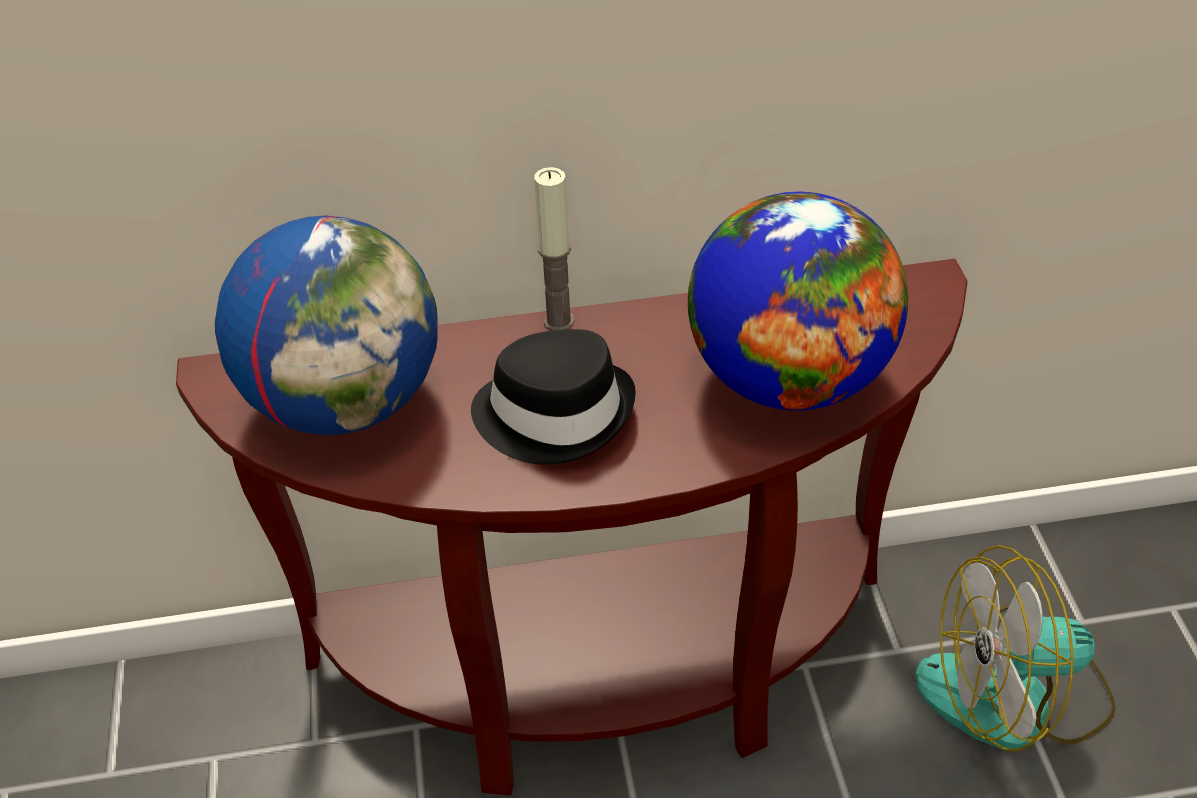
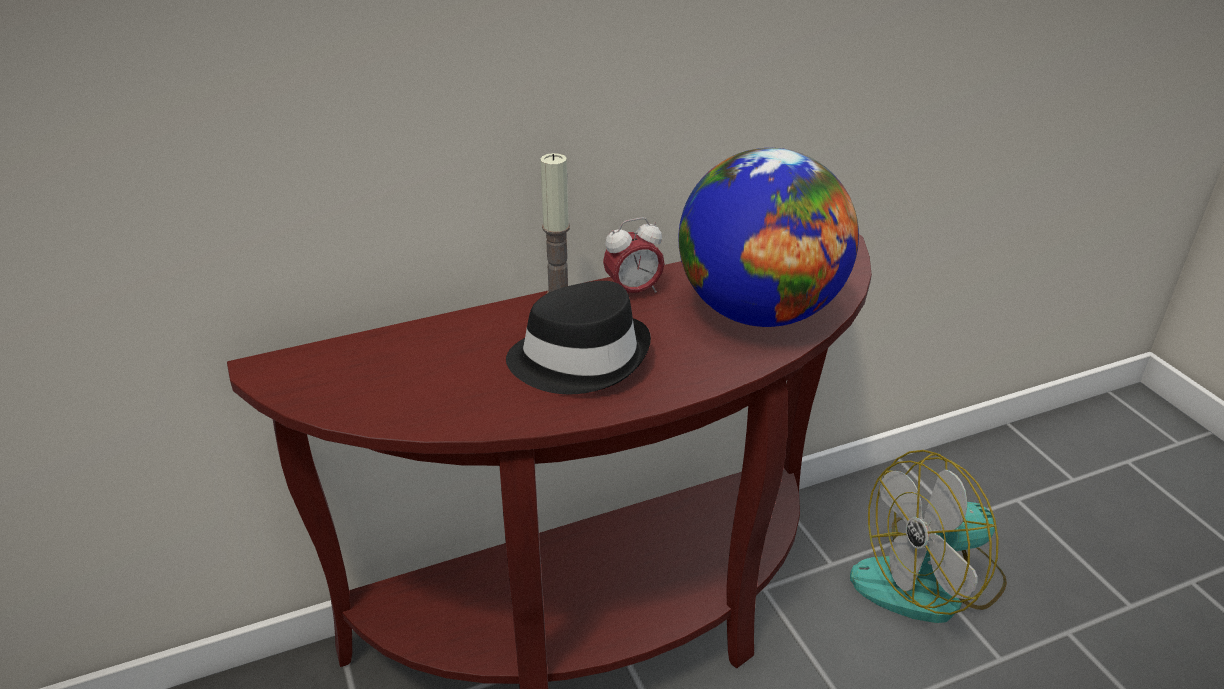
camera: 15 degrees left, 10 degrees down
globe [215,216,438,435] -> none
none -> alarm clock [603,217,665,293]

